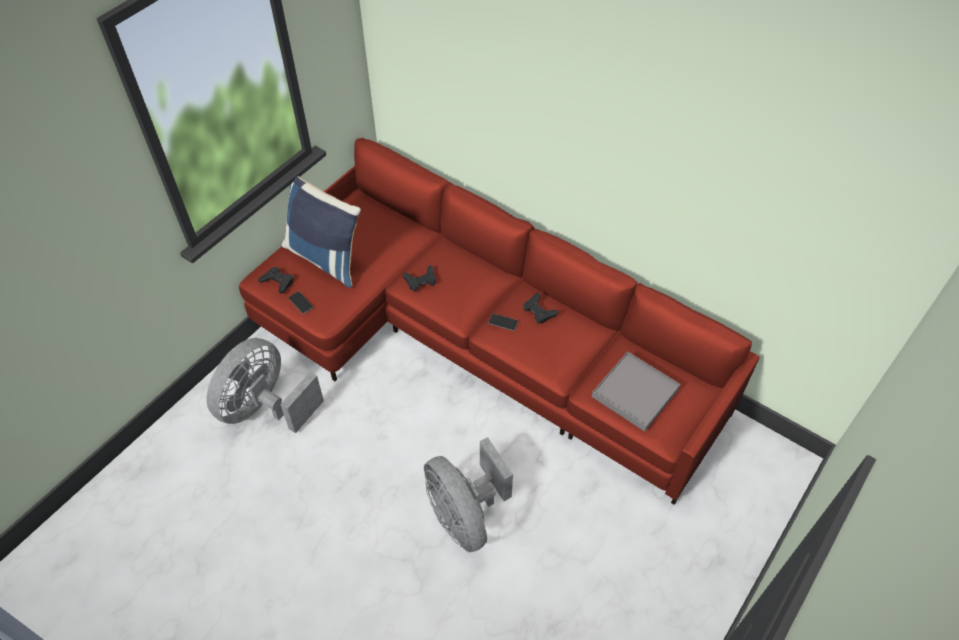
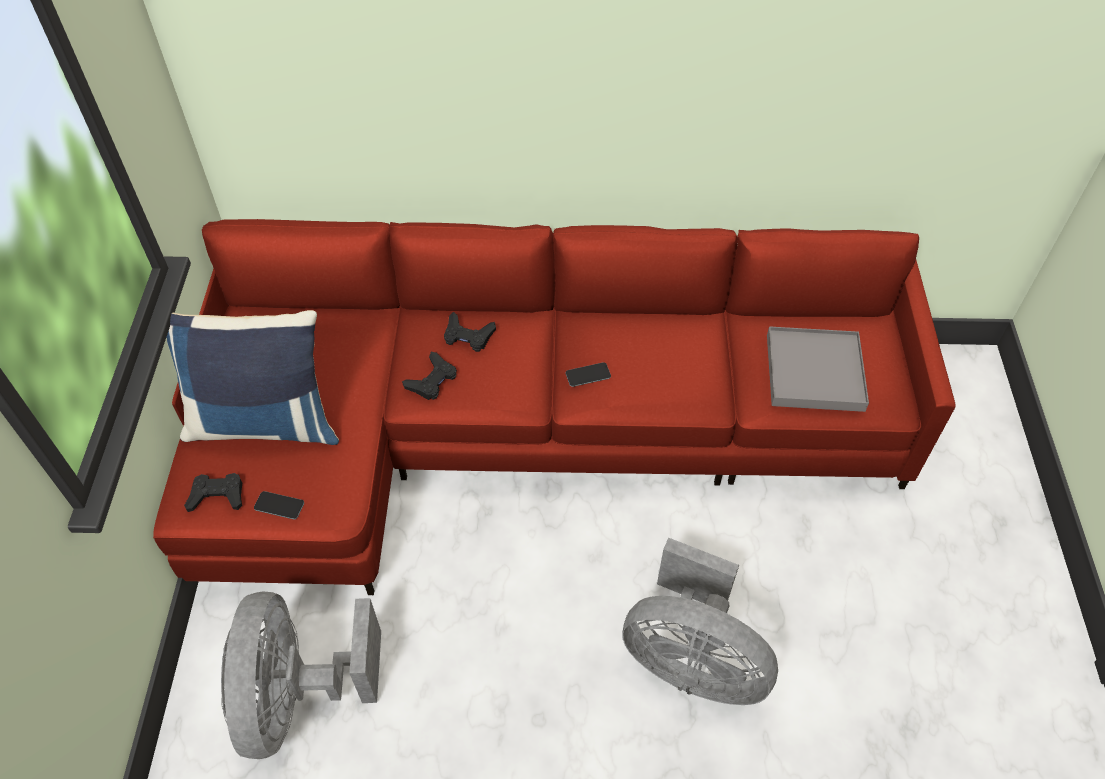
camera: 35 degrees left, 0 degrees up
black game controller [523,293,558,323] -> black game controller moved to [444,312,496,352]

